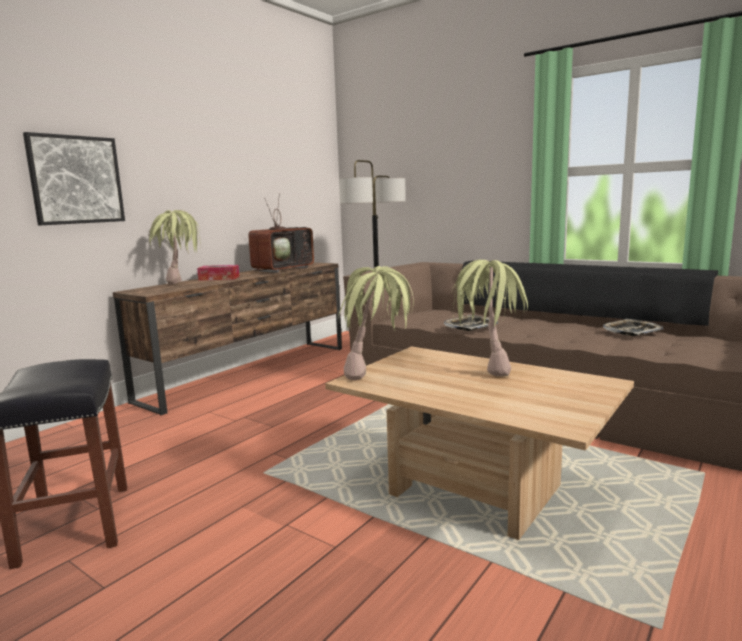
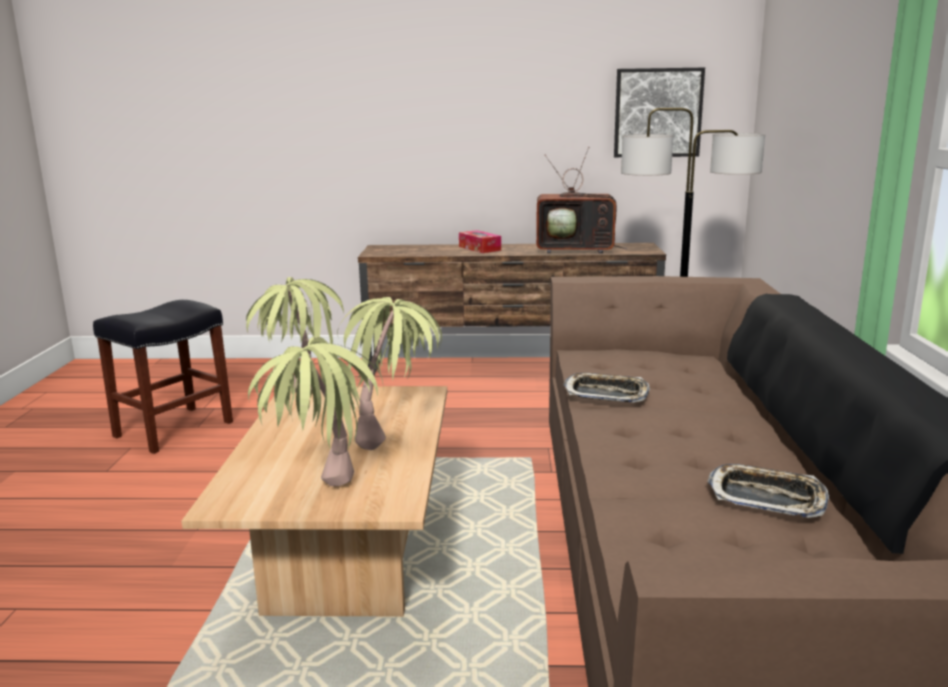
camera: 55 degrees right, 5 degrees up
picture [23,132,125,225] -> picture moved to [614,68,705,157]
potted plant [149,210,201,285] -> potted plant moved to [248,337,383,486]

